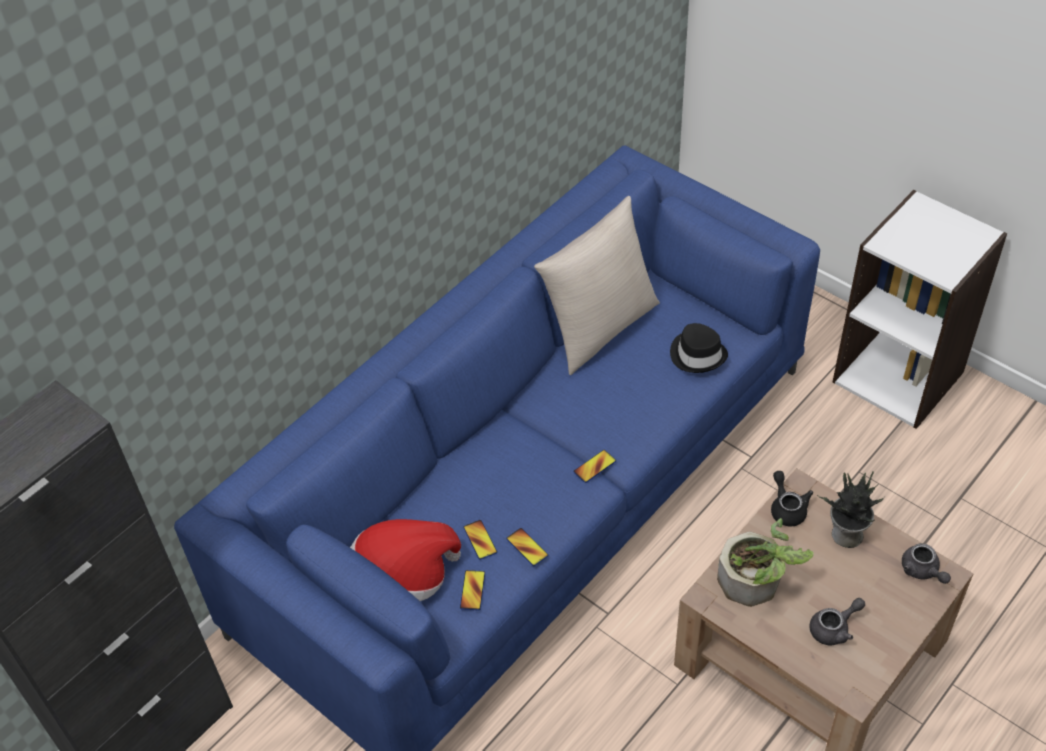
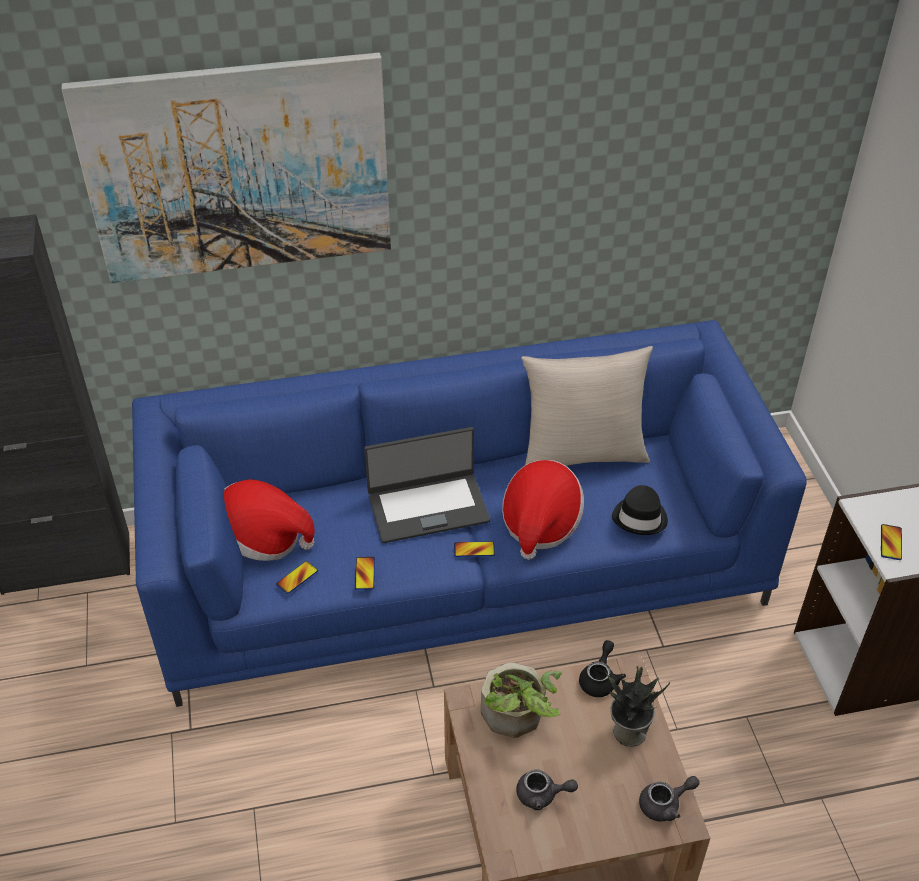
camera: 35 degrees right, 5 degrees down
phone [463,520,497,560] -> phone moved to [881,524,902,560]
grey teapot [902,543,951,584] -> grey teapot turned 120 degrees counterclockwise [639,776,699,821]
none -> picture [61,53,391,283]
none -> laptop [364,427,490,543]
none -> hat [502,460,584,560]

